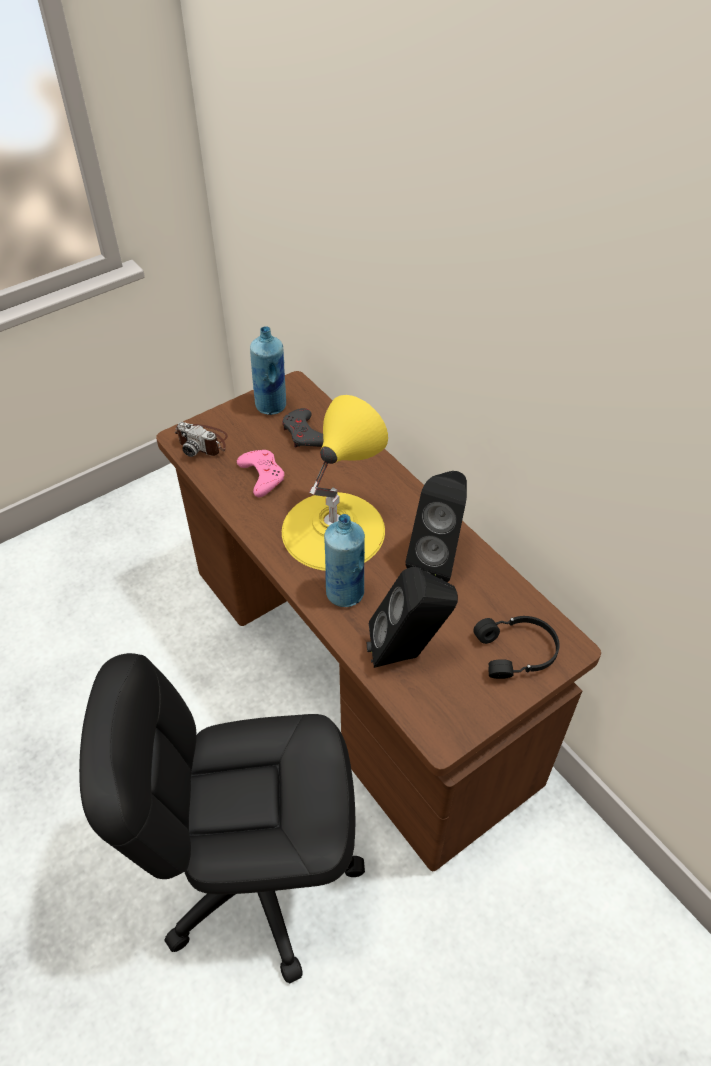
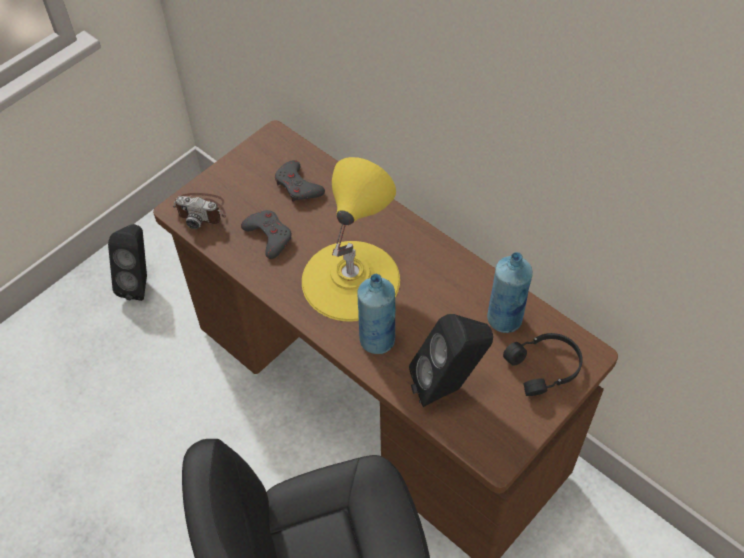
camera: 10 degrees left, 5 degrees up
pink game controller [237,450,284,497] -> grey game controller [241,210,292,259]
blue bottle [250,326,286,415] -> blue bottle moved to [487,252,533,333]
black speaker [405,471,467,583] -> black speaker moved to [108,224,147,301]

